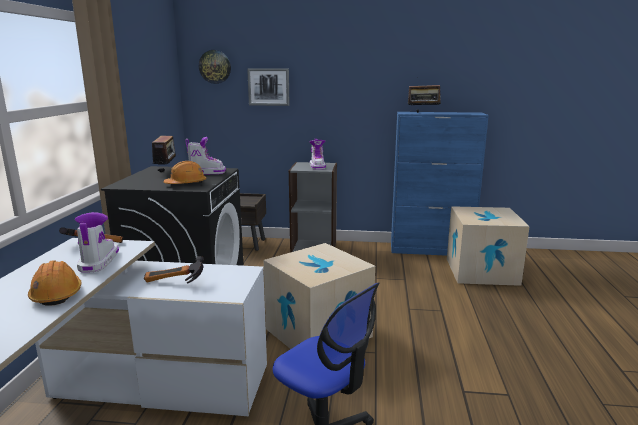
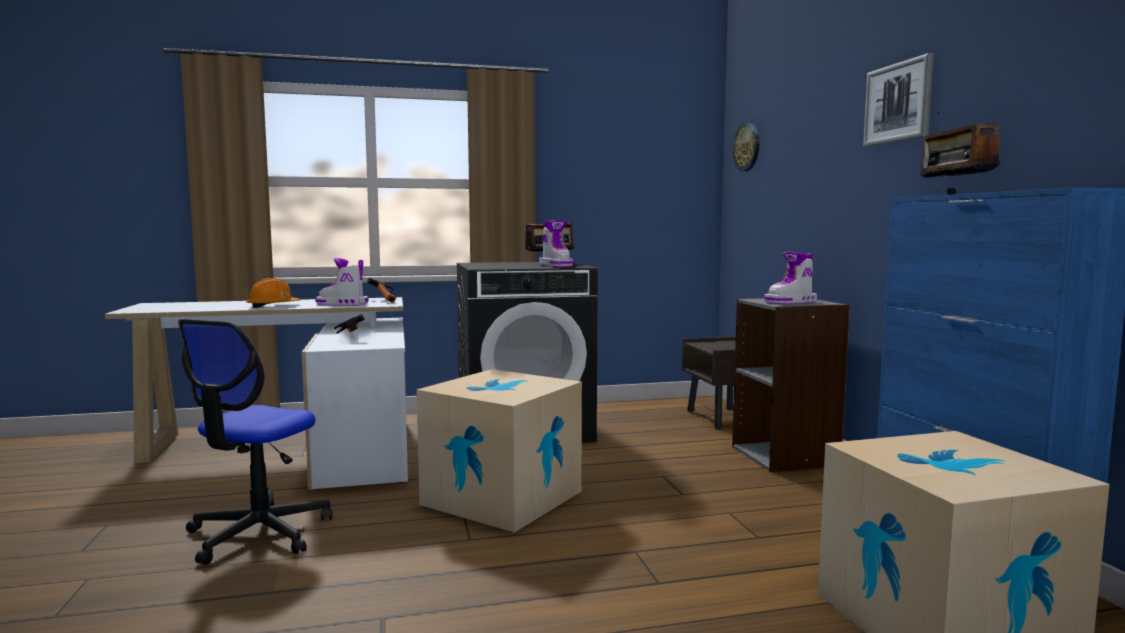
camera: 70 degrees right, 10 degrees down
boot [75,212,119,272] -> boot turned 150 degrees counterclockwise [315,258,368,306]
orange hard hat [164,161,206,184] -> none
picture [247,69,290,106] -> picture moved to [863,53,934,147]

